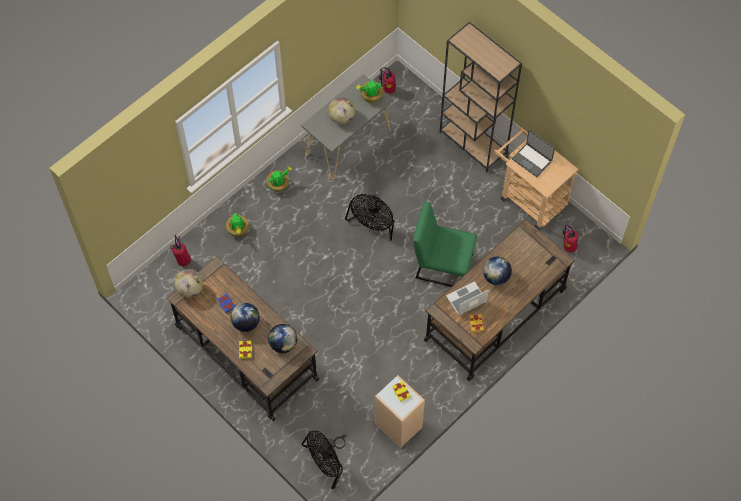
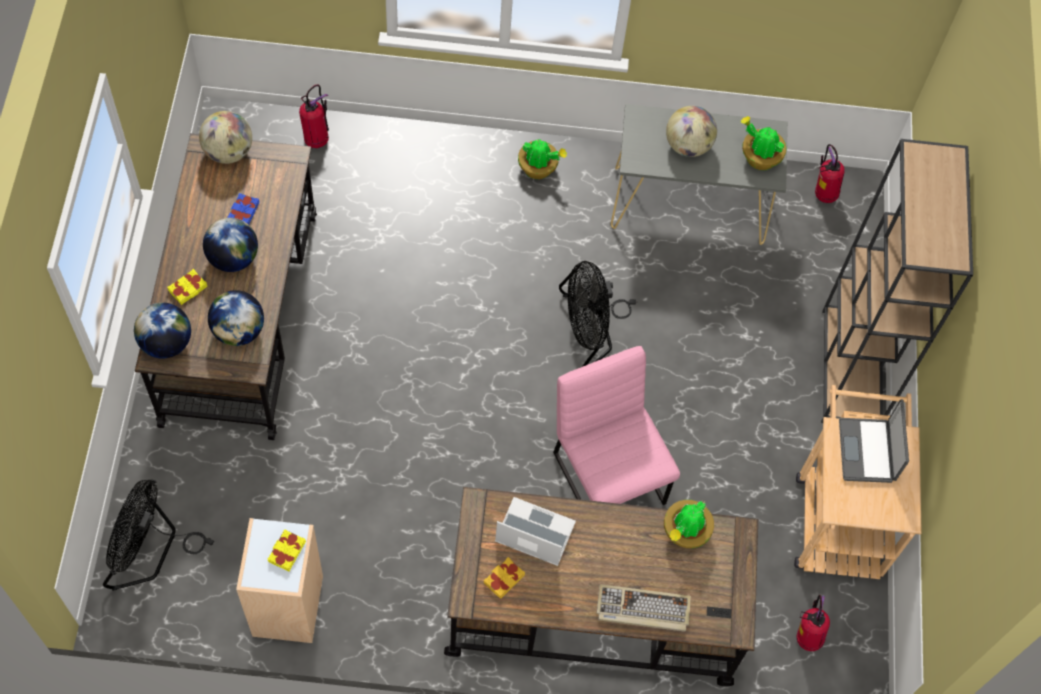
camera: 45 degrees right, 0 degrees up
potted plant [226,213,249,237] -> potted plant moved to [664,500,714,548]
green chair [413,201,477,287] -> pink chair [553,346,680,505]
globe [483,257,512,285] -> globe moved to [134,302,191,359]
none -> keyboard [597,584,691,632]

